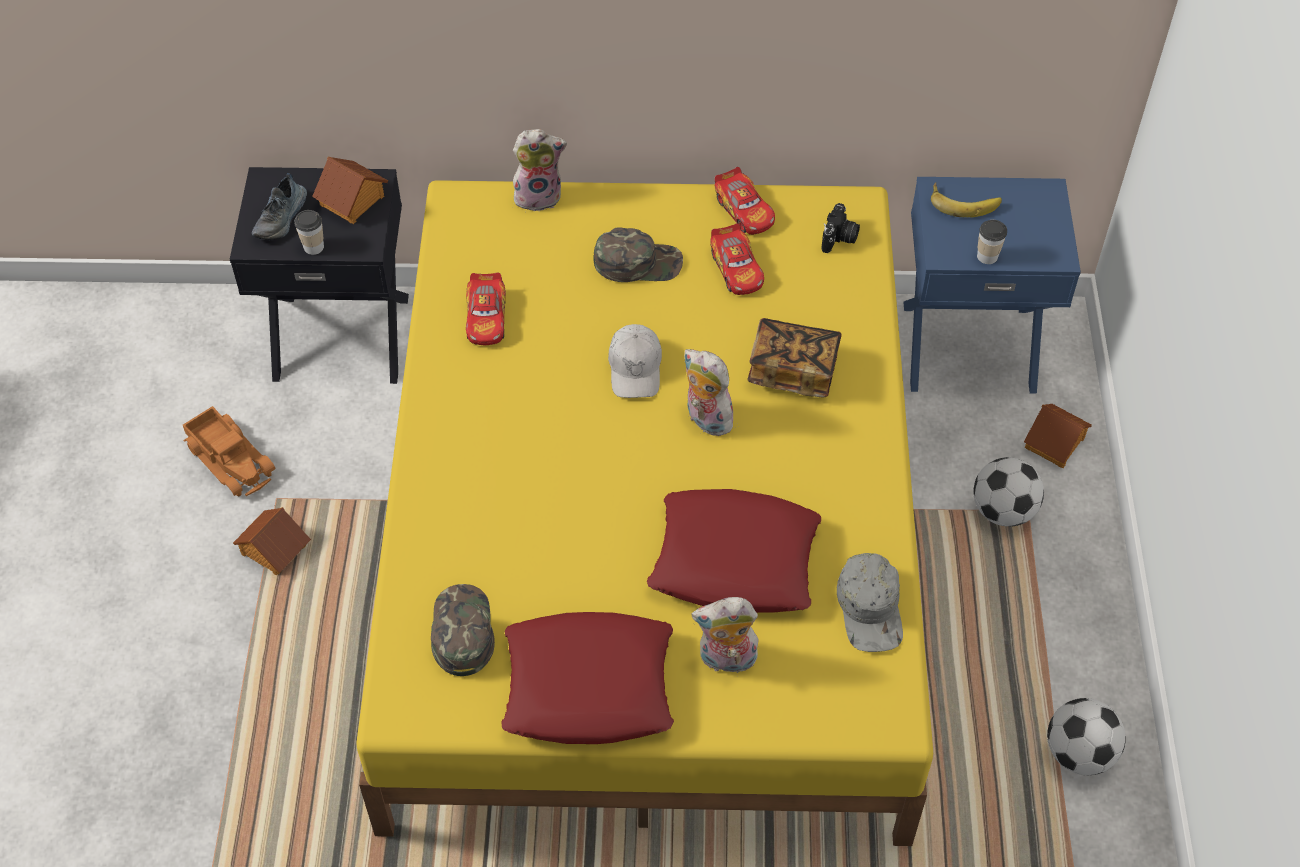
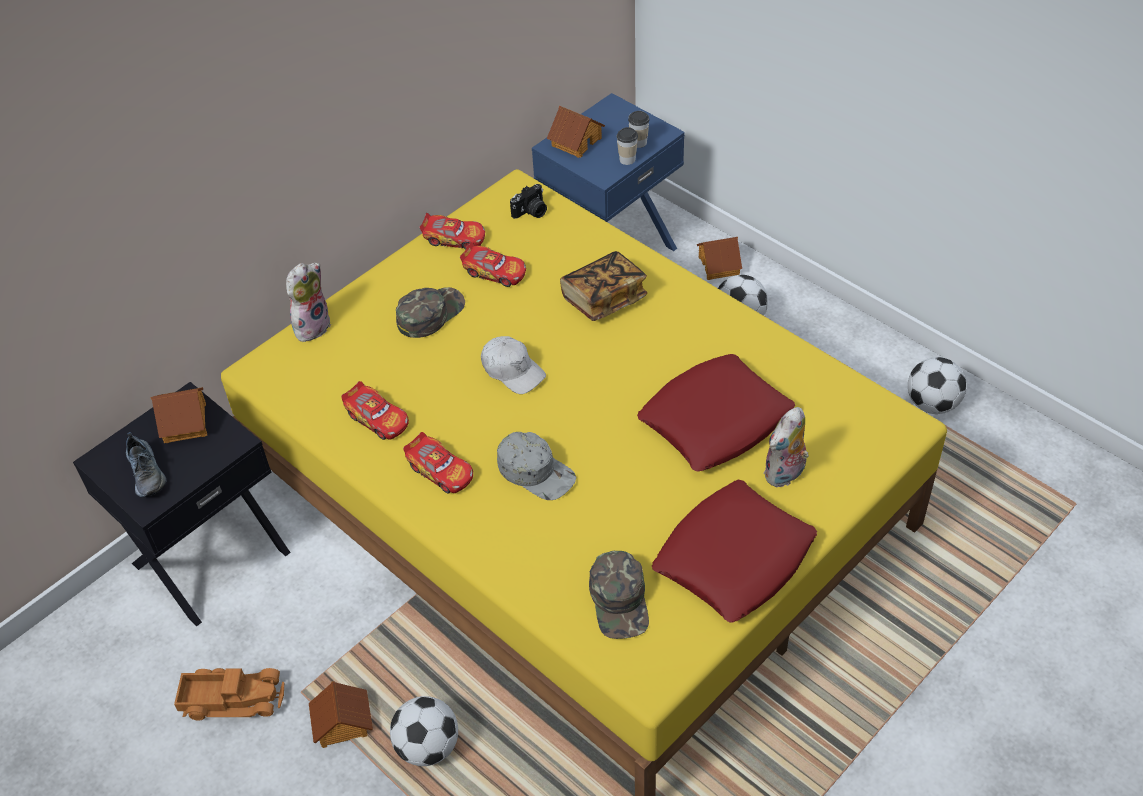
camera: 45 degrees left, 5 degrees down
cup [294,210,324,255] -> cup moved to [628,111,650,148]
green cap [431,584,495,676] -> green cap turned 135 degrees counterclockwise [589,551,649,639]
plush toy [684,349,735,436] -> none
camera [821,203,860,253] -> camera turned 75 degrees clockwise [510,184,547,219]
grey cap [837,553,903,652] -> grey cap moved to [497,432,576,500]
banana [931,182,1002,218] -> toy house [547,106,605,158]
none -> football [390,696,458,766]
none -> toy car [403,432,473,493]

